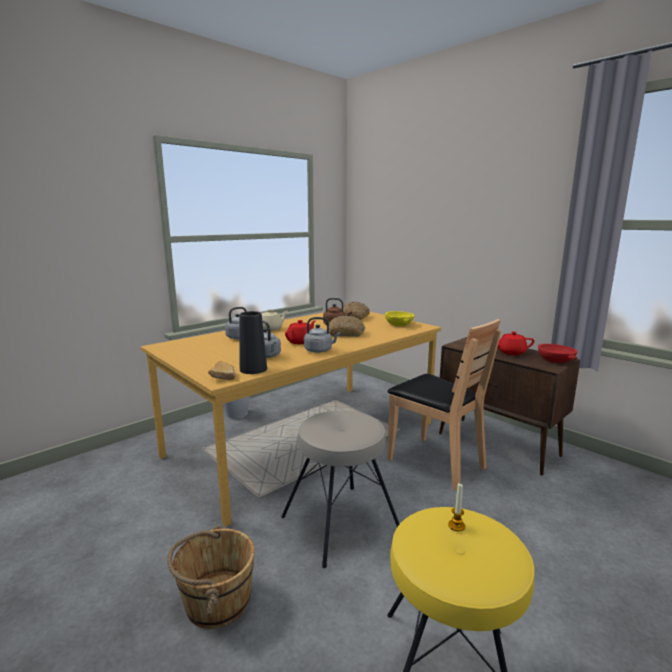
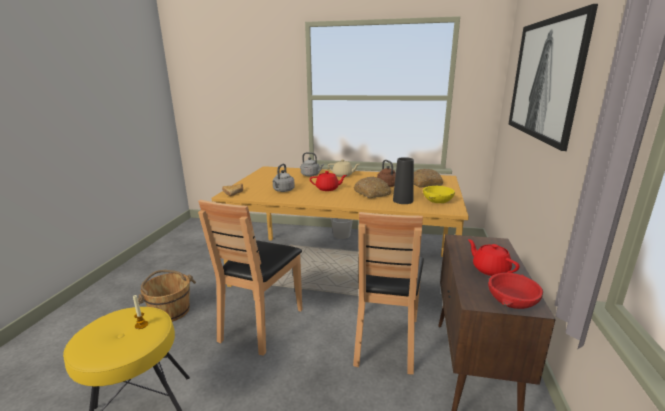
camera: 55 degrees right, 5 degrees up
black vase [239,311,267,374] -> black vase moved to [393,157,414,204]
beige stool [281,411,399,568] -> brown chair [198,200,302,356]
grey kettle [304,317,340,353] -> none
none -> picture [508,4,598,151]

